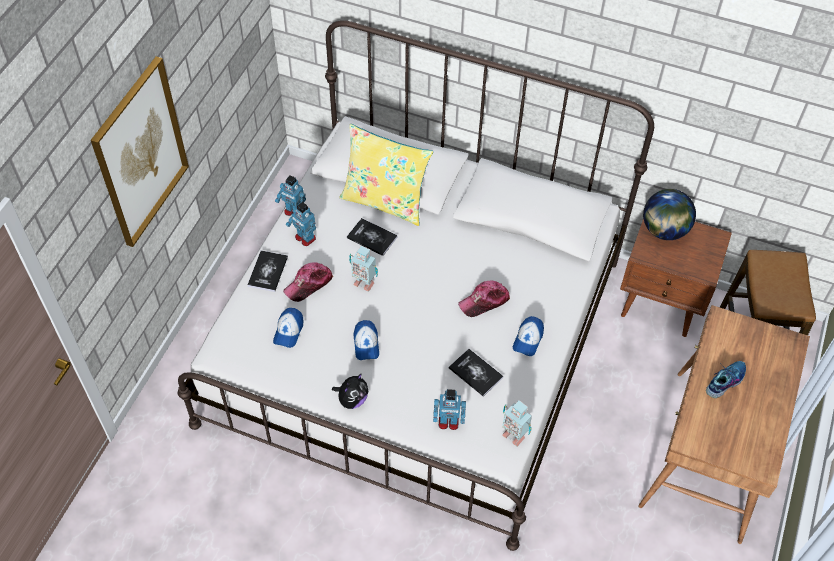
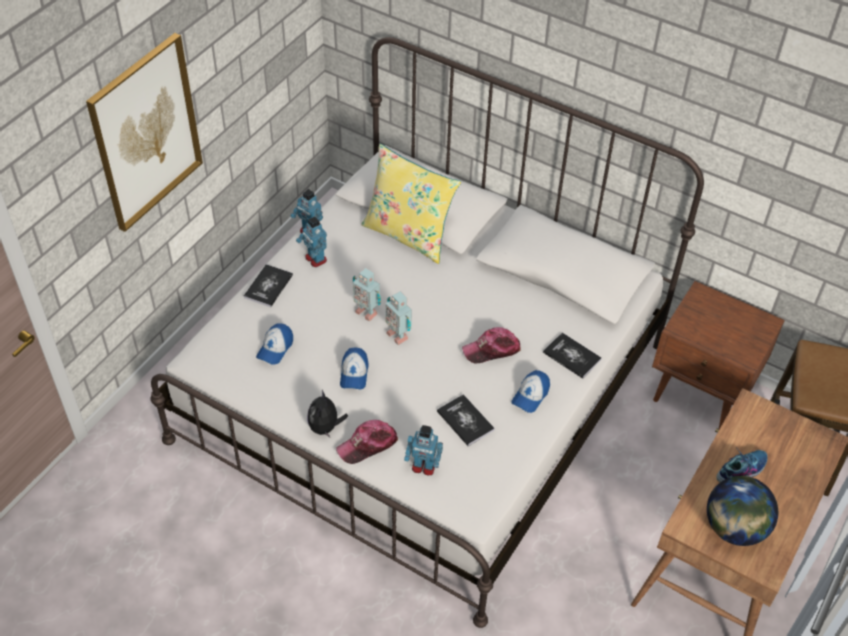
camera: 10 degrees right, 5 degrees down
cap [283,262,333,302] -> cap moved to [336,420,398,464]
plush toy [332,373,369,409] -> plush toy turned 135 degrees clockwise [308,390,348,438]
book [347,218,398,256] -> book moved to [543,333,601,379]
toy robot [502,400,532,446] -> toy robot moved to [386,291,412,345]
globe [643,189,696,240] -> globe moved to [707,476,778,546]

